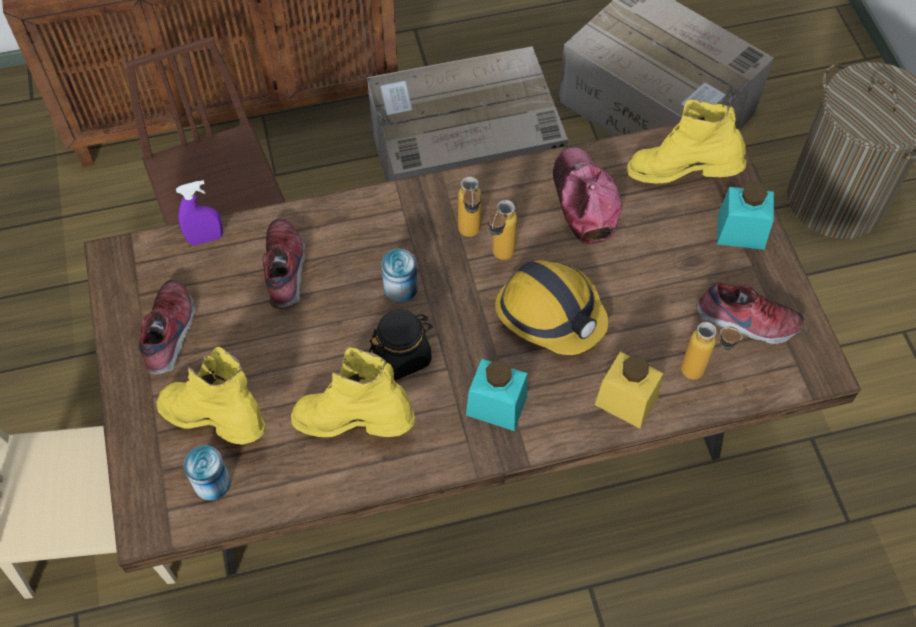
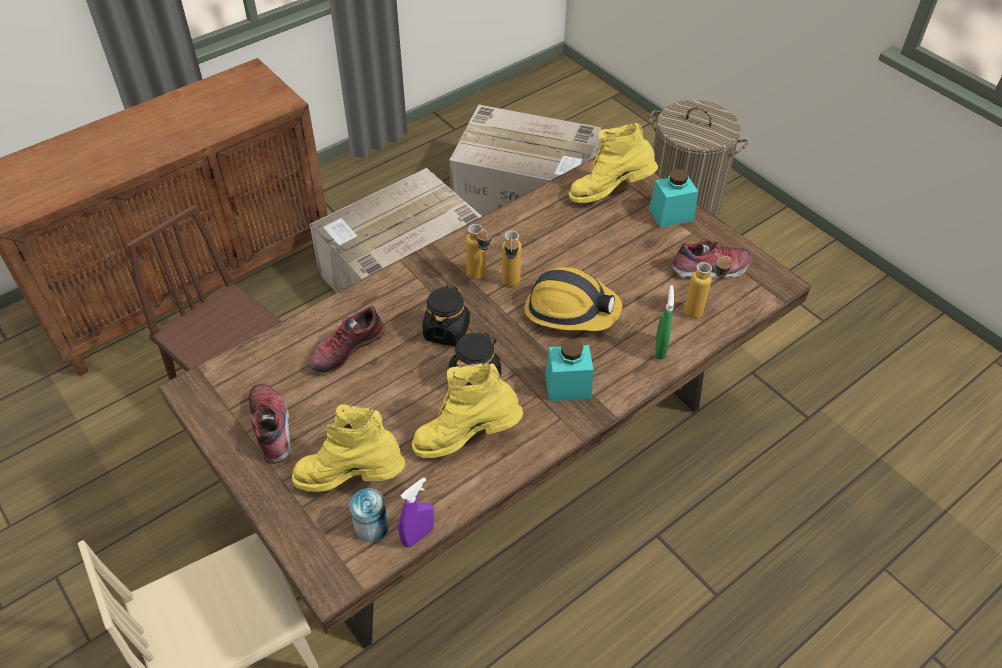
camera: 25 degrees left, 10 degrees down
purple spray bottle [176,180,223,245] -> purple spray bottle moved to [398,477,434,547]
shoe [262,219,305,309] -> shoe turned 105 degrees counterclockwise [309,306,385,374]
can [381,249,418,302] -> black jar [422,285,470,346]
cap [553,148,622,245] -> none
yellow jar [595,352,663,428] -> green spray bottle [656,285,674,360]

